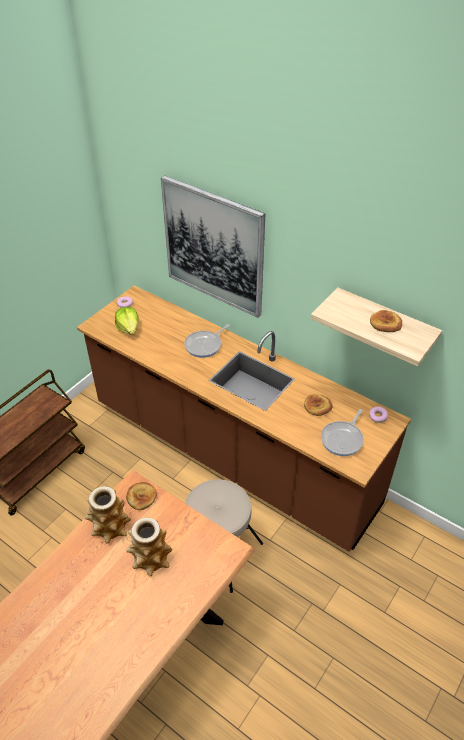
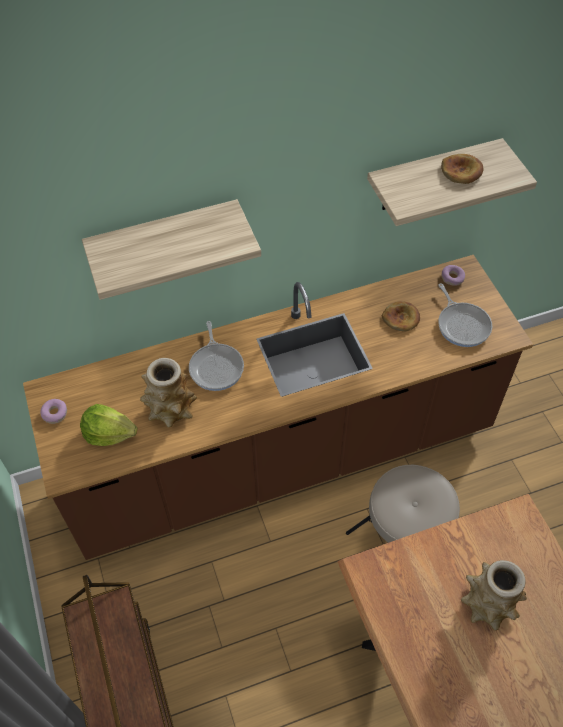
camera: 55 degrees left, 10 degrees up
vase [85,486,131,544] -> vase moved to [140,358,197,428]
bread [126,482,157,510] -> none
picture [161,175,265,318] -> shelf [82,199,261,300]

